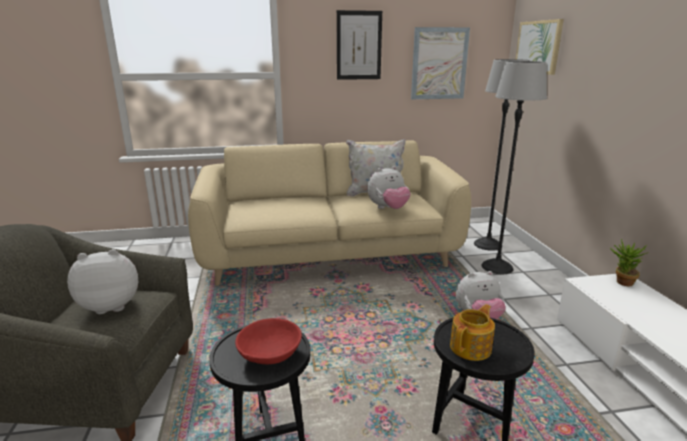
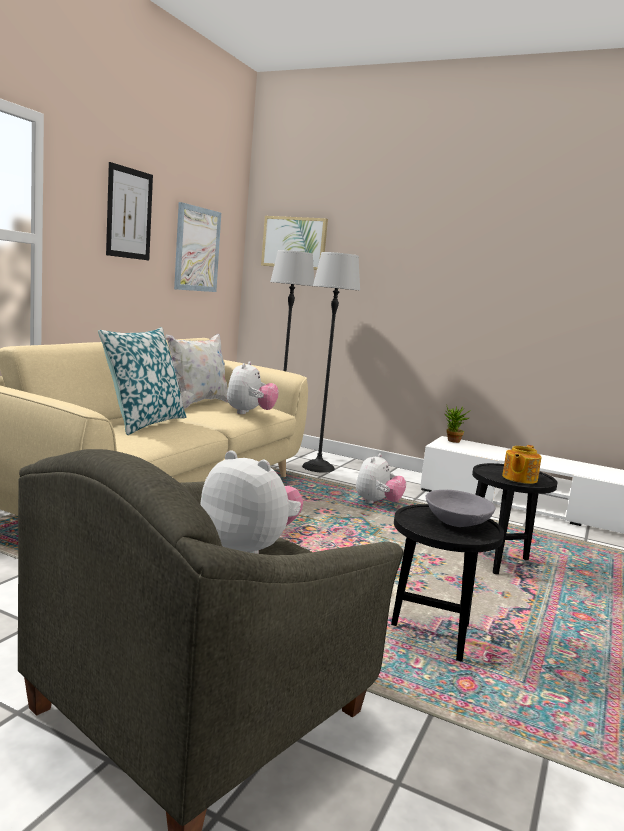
camera: 55 degrees left, 10 degrees down
plush toy [67,249,138,314] -> plush toy turned 105 degrees clockwise [200,451,303,554]
red bowl [235,318,302,365] -> grey bowl [426,490,496,527]
teapot [450,304,495,361] -> teapot turned 135 degrees counterclockwise [502,445,542,484]
none -> pillow [98,327,186,435]

